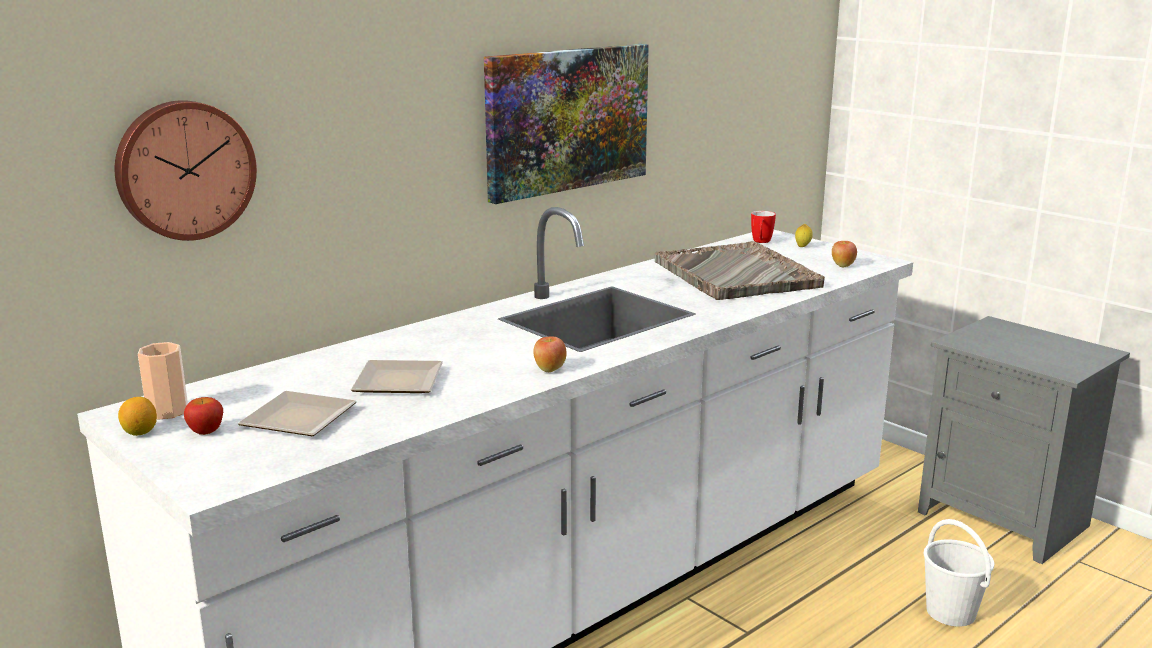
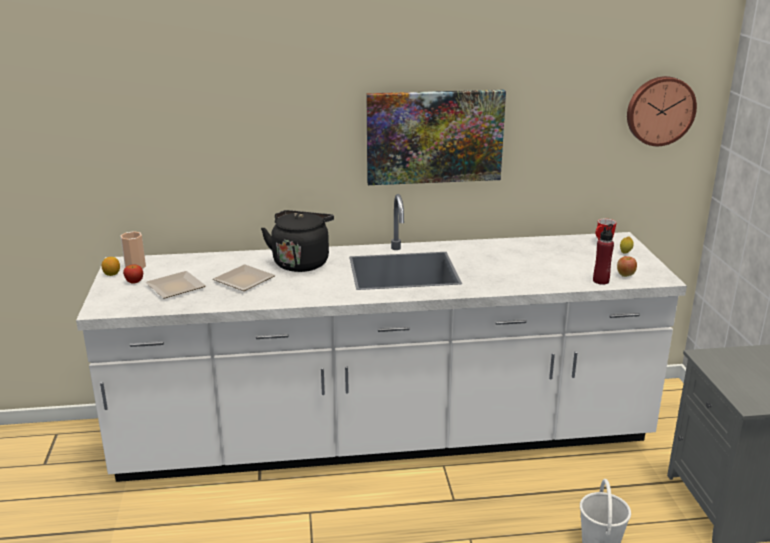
camera: 35 degrees right, 5 degrees up
wall clock [115,100,257,241] -> wall clock moved to [627,76,697,146]
apple [533,336,567,372] -> none
grey tray [654,241,825,300] -> none
none -> black kettle [261,210,334,272]
none -> red bottle [593,224,614,285]

